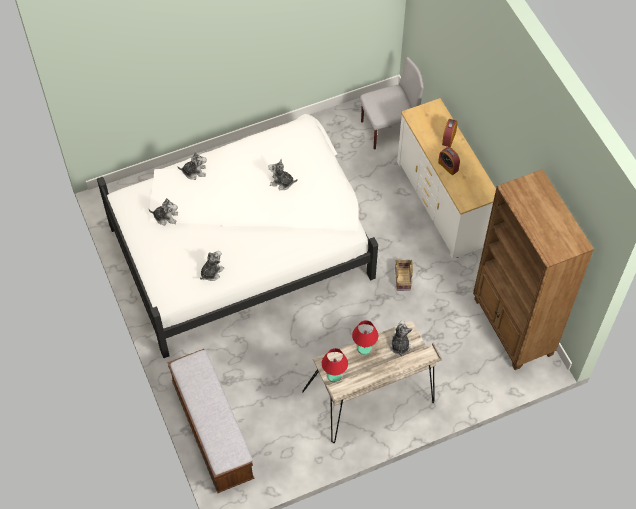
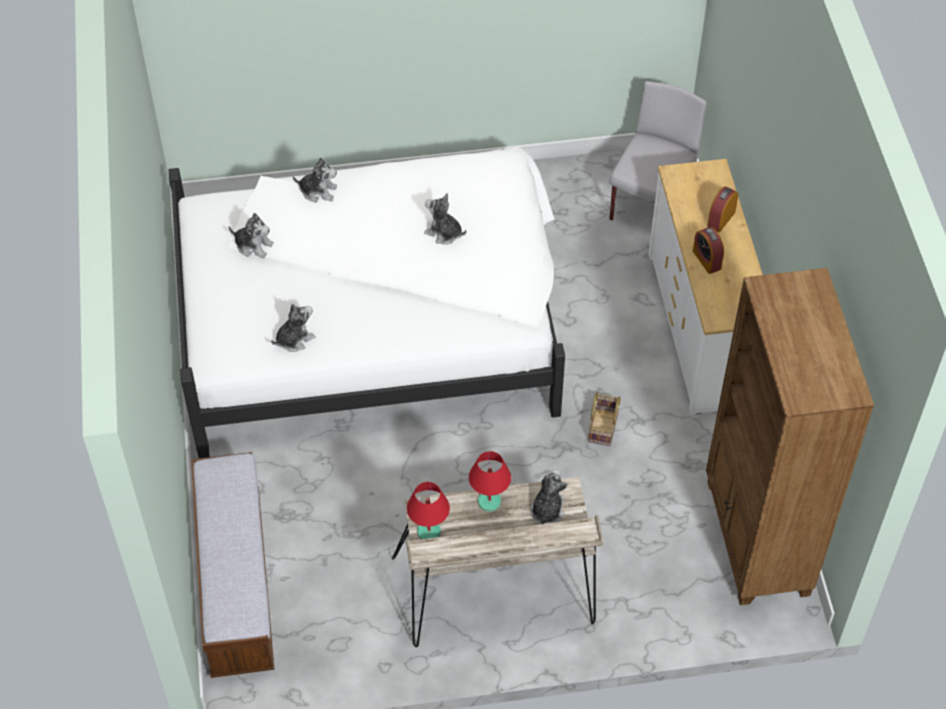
camera: 15 degrees right, 5 degrees down
grey chair [360,57,424,150] -> grey chair turned 60 degrees counterclockwise [609,81,707,220]

